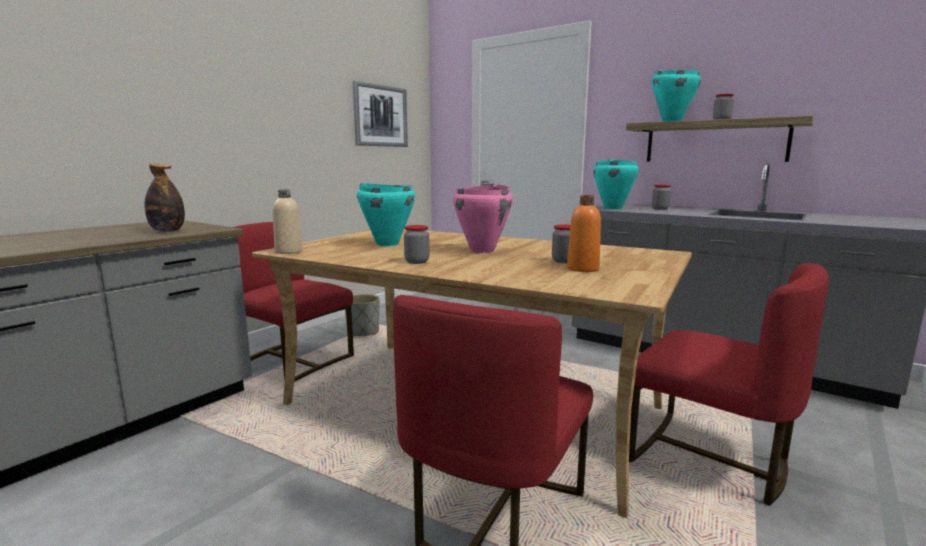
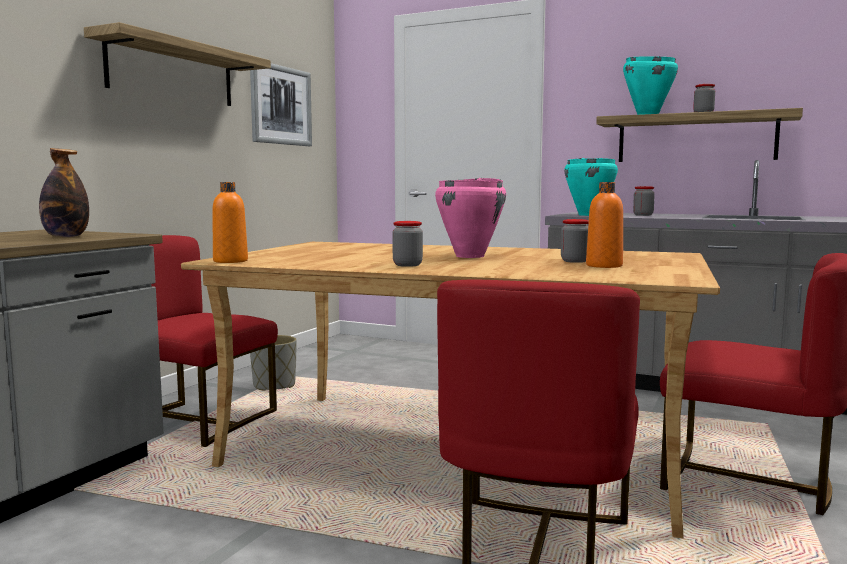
camera: 10 degrees left, 5 degrees down
beige bottle [273,189,303,254] -> orange bottle [213,182,248,263]
turquoise cooking pot [357,183,415,246] -> none
none -> shelf [84,22,271,106]

